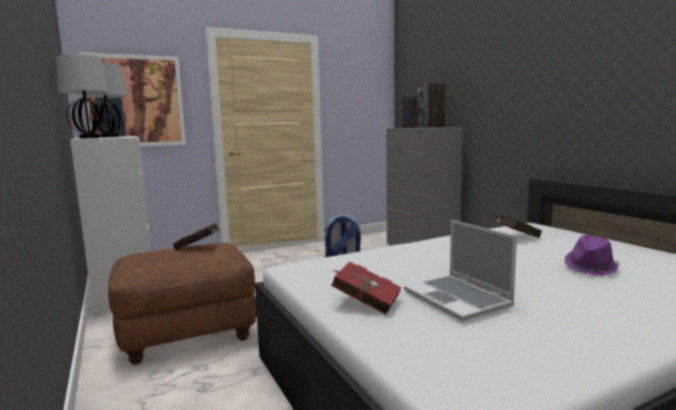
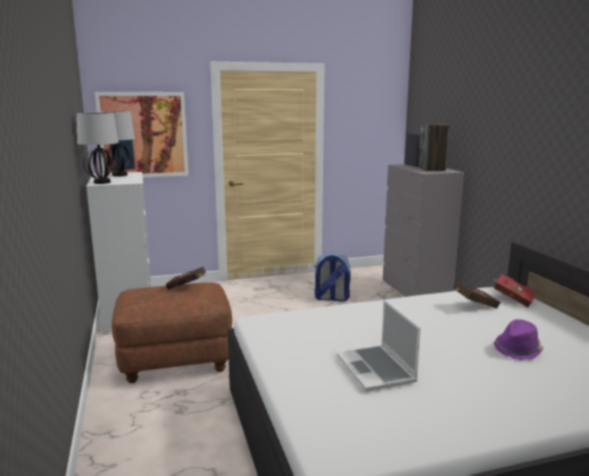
camera: 10 degrees right, 5 degrees up
red book [331,262,401,315] -> red book moved to [491,274,536,308]

